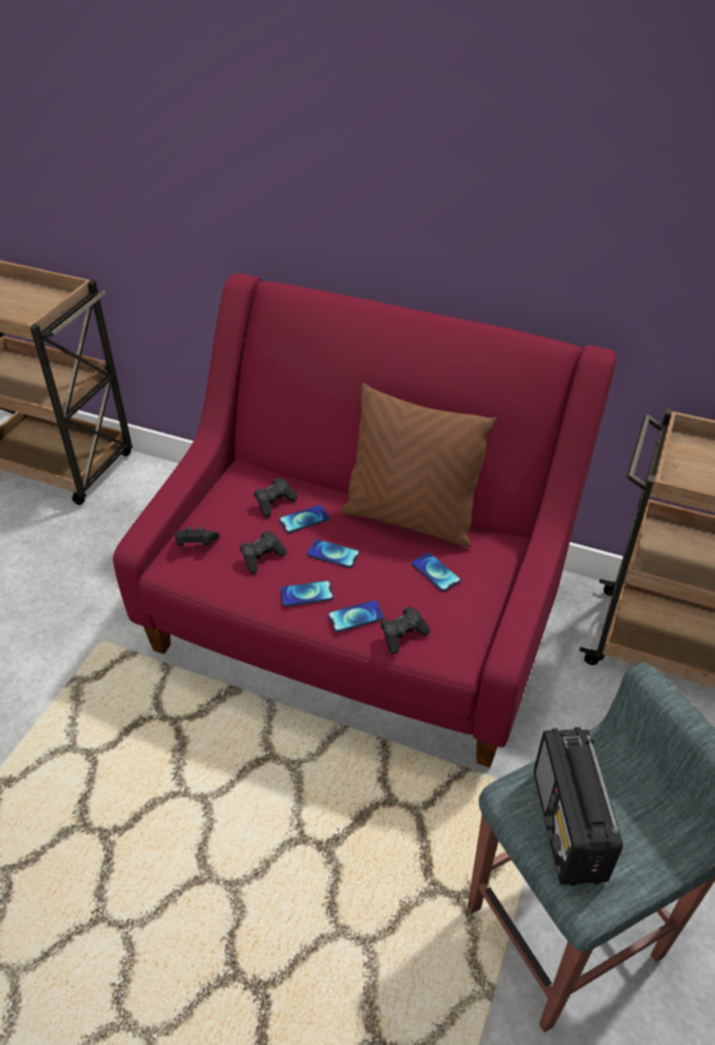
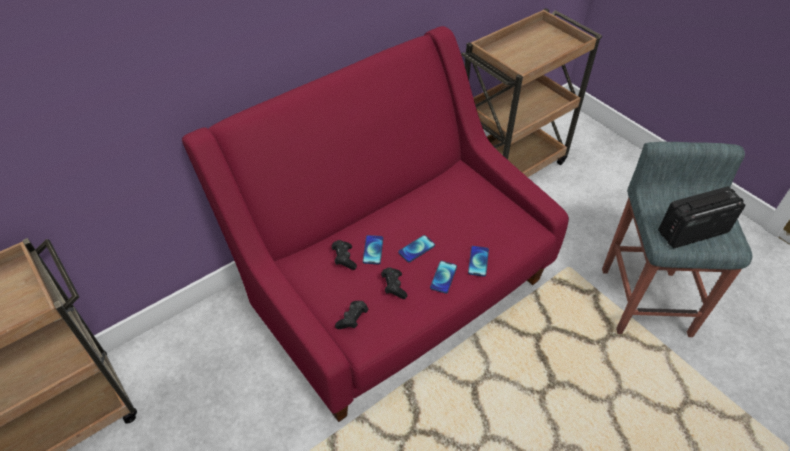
camera: 60 degrees left, 5 degrees up
brown pillow [341,383,497,547] -> none
black game controller [381,606,430,654] -> none
phone [412,552,461,592] -> none
radio [534,727,623,886] -> radio turned 135 degrees clockwise [658,186,746,249]

